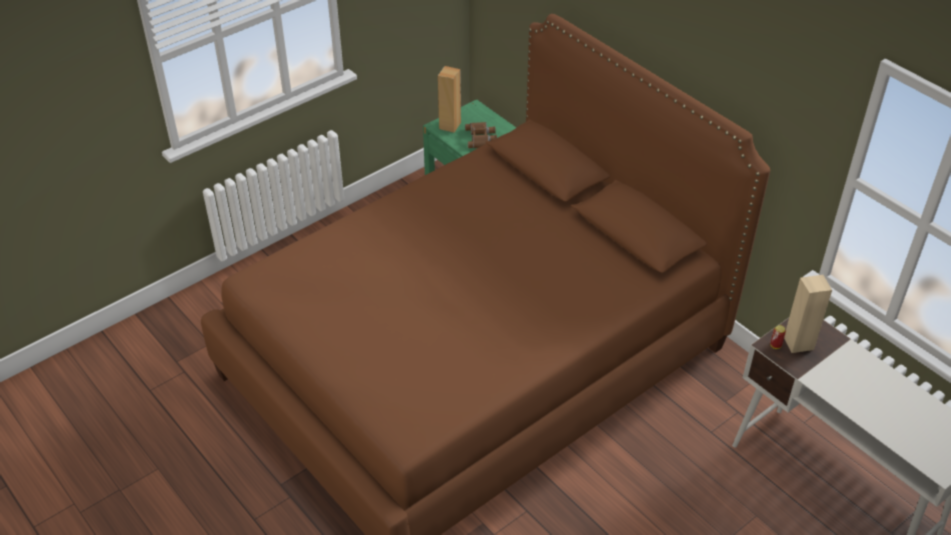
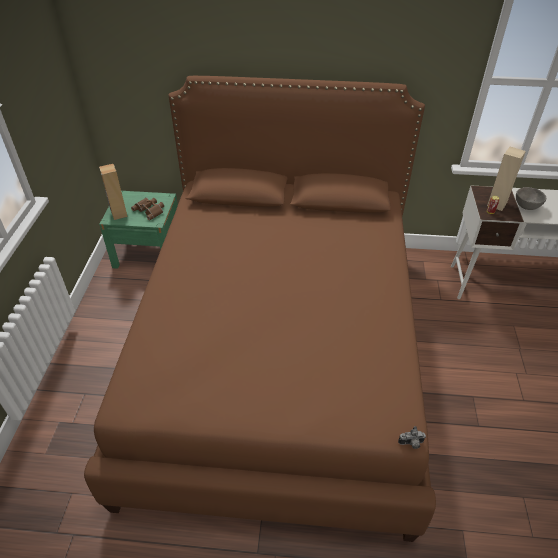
camera: 45 degrees left, 0 degrees up
none -> camera [398,426,426,449]
none -> grey bowl [516,187,546,210]

